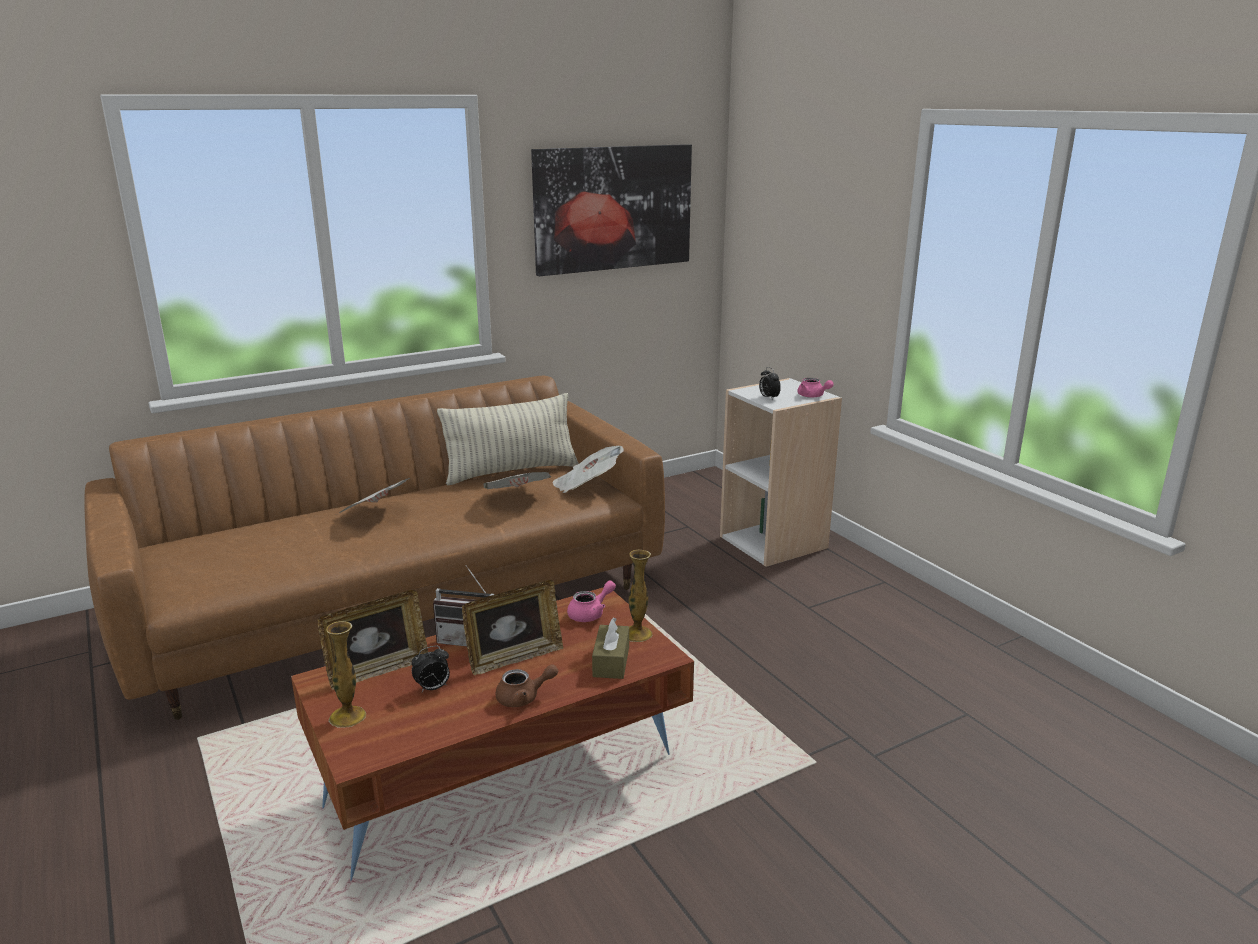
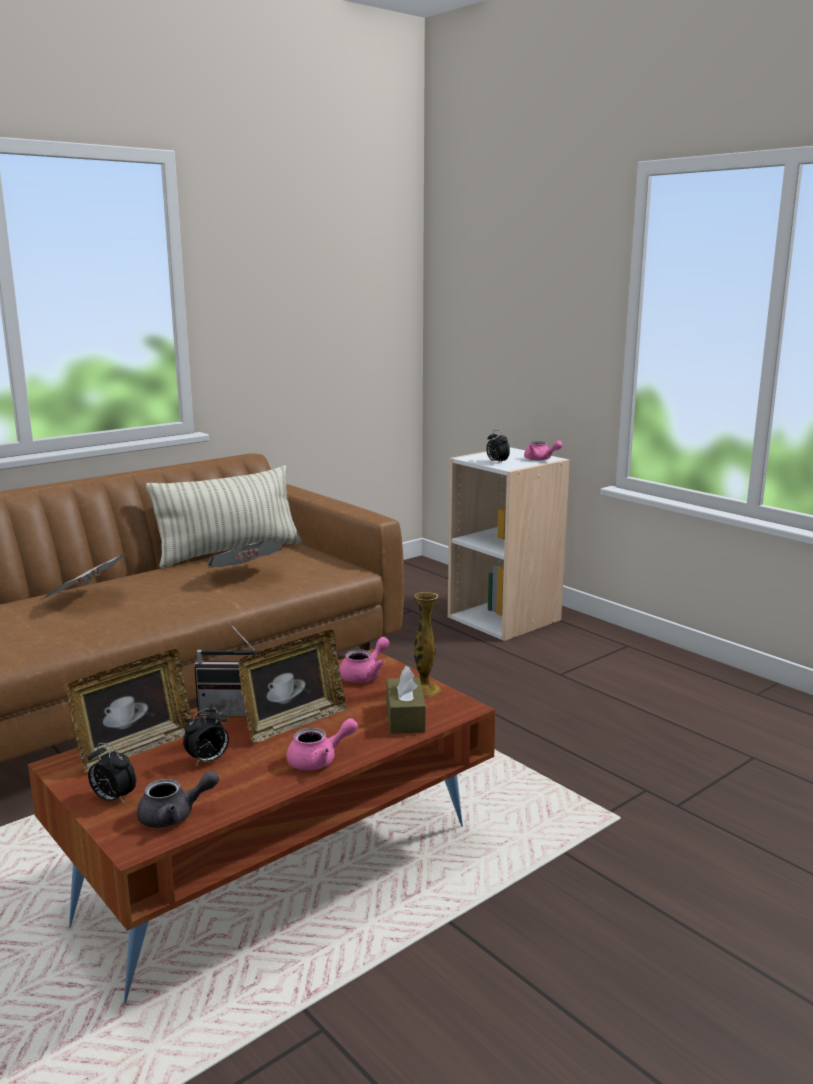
camera: 10 degrees left, 5 degrees down
vase [326,621,366,728] -> alarm clock [88,743,136,804]
brown teapot [495,664,558,707] -> pink teapot [286,718,358,770]
picture [531,144,692,276] -> none
newspaper [553,446,624,493] -> none
none -> grey teapot [137,771,219,828]

